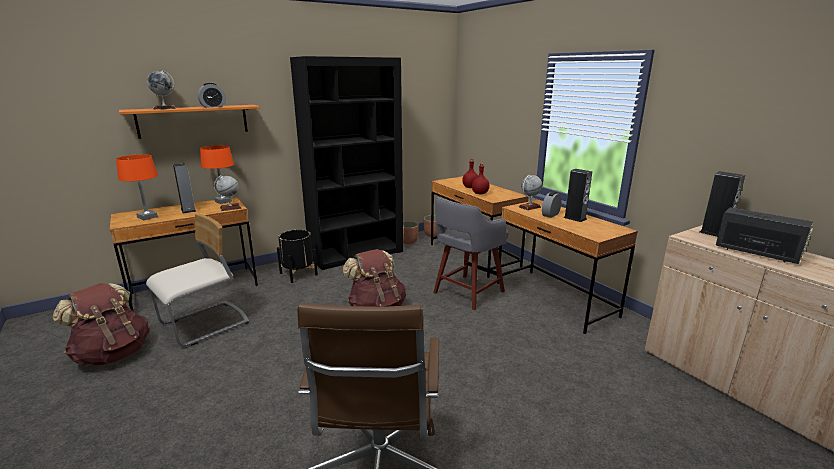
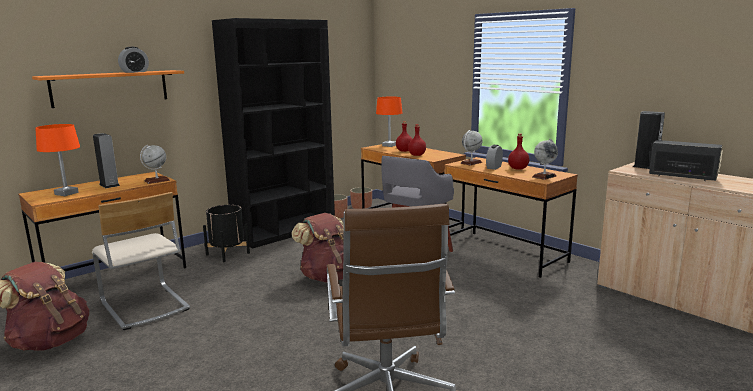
camera: 10 degrees left, 5 degrees down
beige chair [146,213,249,347] -> beige chair turned 105 degrees clockwise [92,192,190,330]
globe [147,70,176,109] -> globe moved to [532,139,558,180]
orange table lamp [200,145,234,204] -> orange table lamp moved to [376,97,402,147]
speaker [563,169,592,222] -> red bottle [508,133,529,170]

